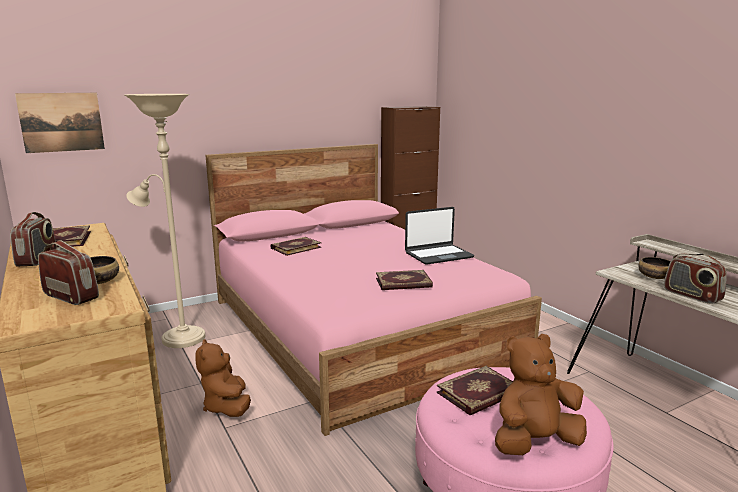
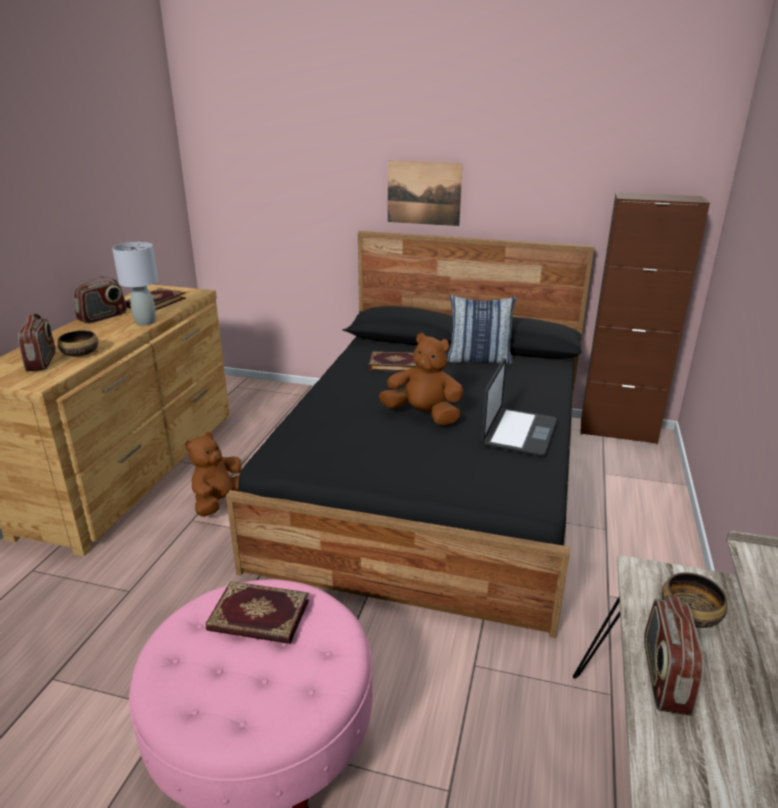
camera: 45 degrees right, 10 degrees up
picture [15,93,105,153] -> picture moved to [388,160,463,226]
beige floor lamp [125,94,205,348] -> none
pink bed [205,144,542,436] -> black bed [226,231,594,638]
book [376,270,433,290] -> none
laptop [405,207,474,265] -> laptop turned 90 degrees counterclockwise [480,359,557,456]
brown plush toy [495,334,587,455] -> brown plush toy moved to [379,333,464,425]
none -> grey table lamp [112,242,158,325]
none -> pillow [447,295,517,365]

